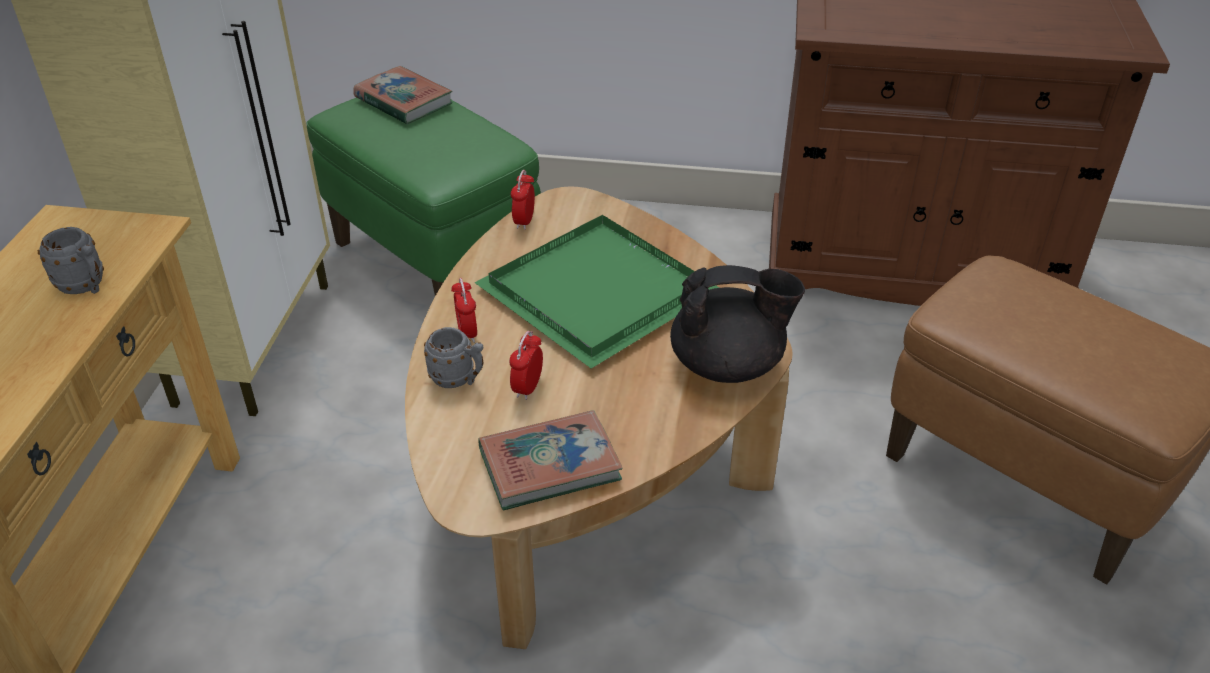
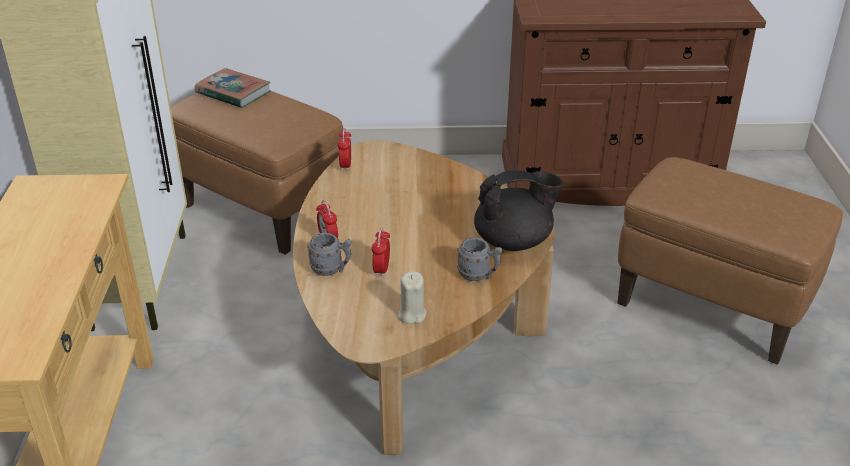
camera: 10 degrees left, 5 degrees down
grey mug [38,227,104,294] -> grey mug moved to [457,238,502,281]
green ottoman [307,97,541,296] -> brown ottoman [170,91,343,255]
green tray [474,215,719,368] -> none
book [478,410,623,511] -> beige candle [398,272,426,324]

